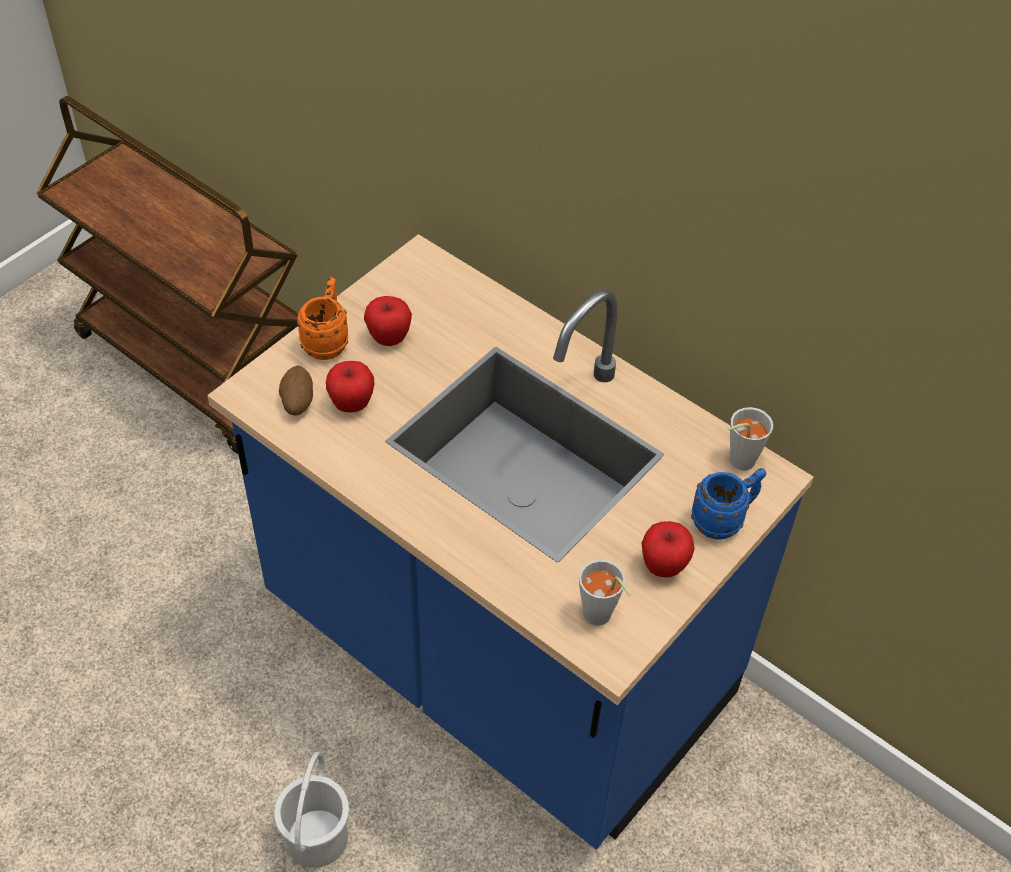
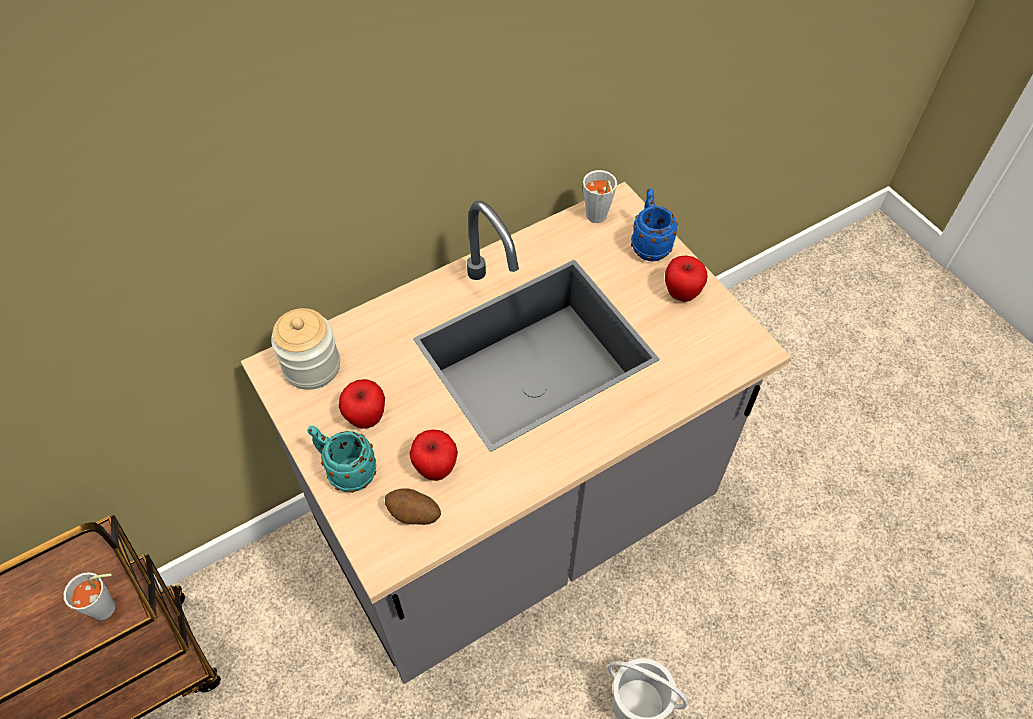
camera: 70 degrees left, 5 degrees up
blue counter [207,234,814,849] -> grey counter [241,182,791,684]
orange mug [297,277,348,360] -> turquoise mug [307,426,376,493]
grey cup [579,559,631,626] -> grey cup moved to [64,572,115,620]
none -> jar [271,308,340,390]

